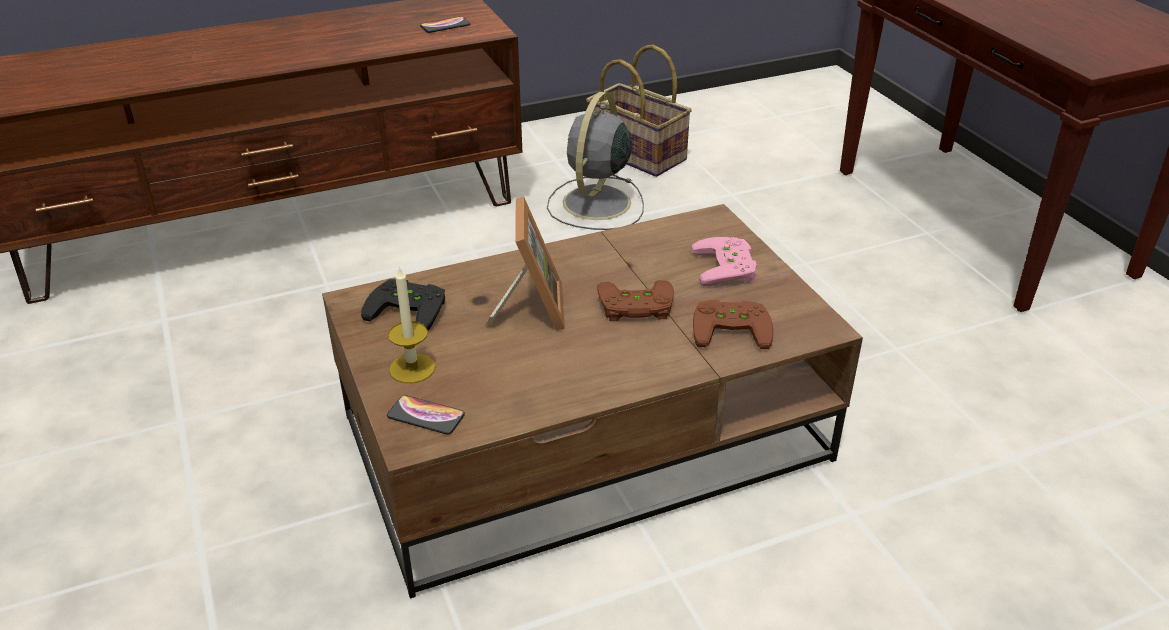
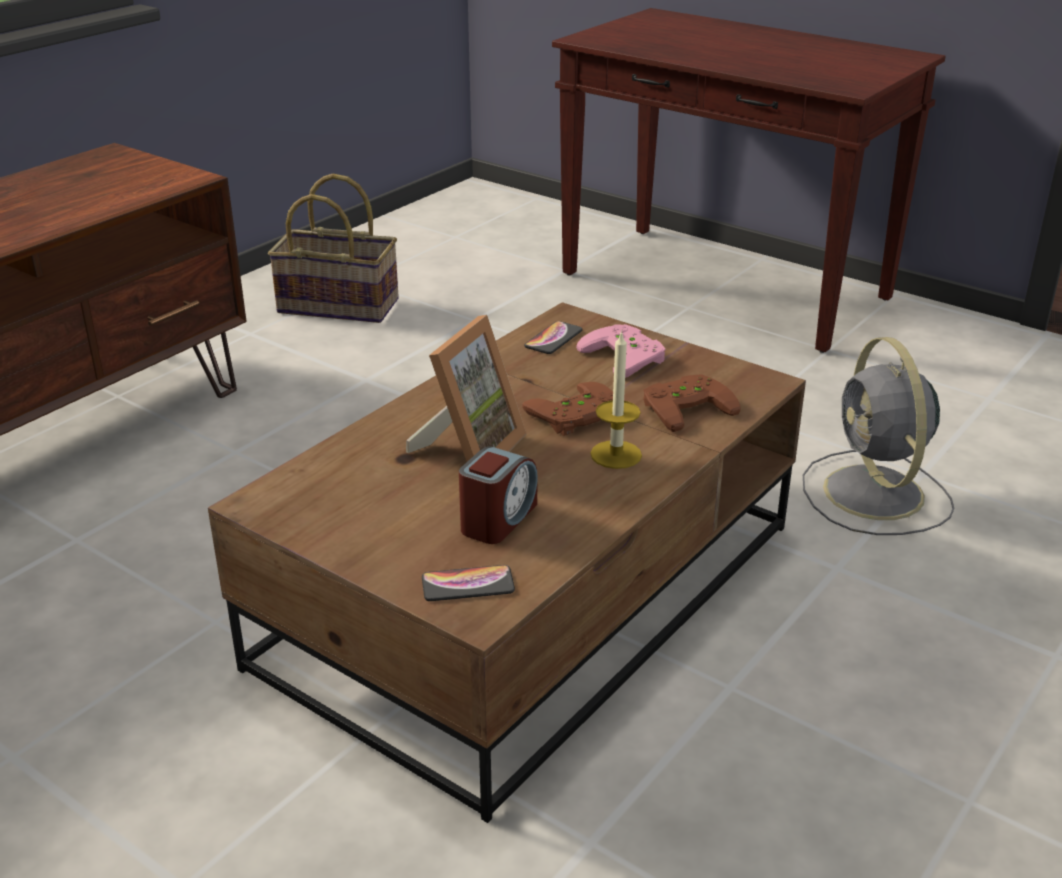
camera: 30 degrees left, 5 degrees down
black game controller [361,279,445,330] -> none
candle [388,266,435,383] -> candle moved to [591,330,642,469]
phone [420,16,471,33] -> phone moved to [524,321,583,354]
picture frame [485,196,565,331] -> picture frame turned 60 degrees clockwise [406,315,526,462]
grey fan [547,92,644,230] -> grey fan moved to [803,337,954,535]
none -> alarm clock [459,446,538,544]

